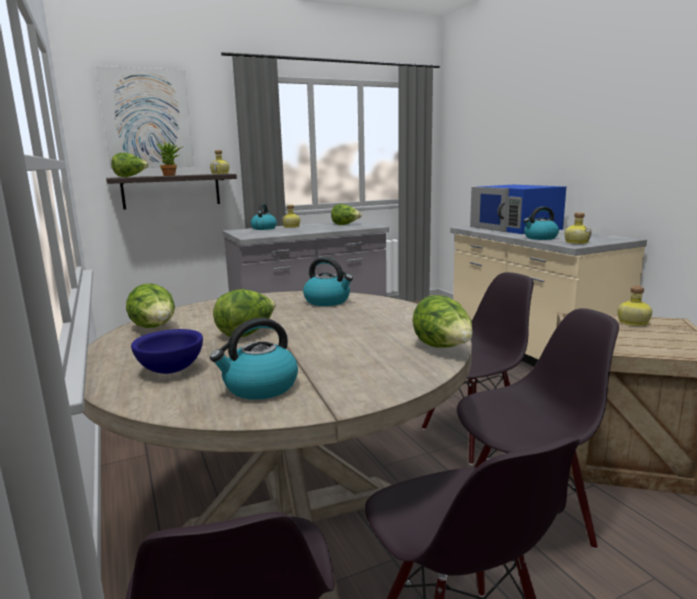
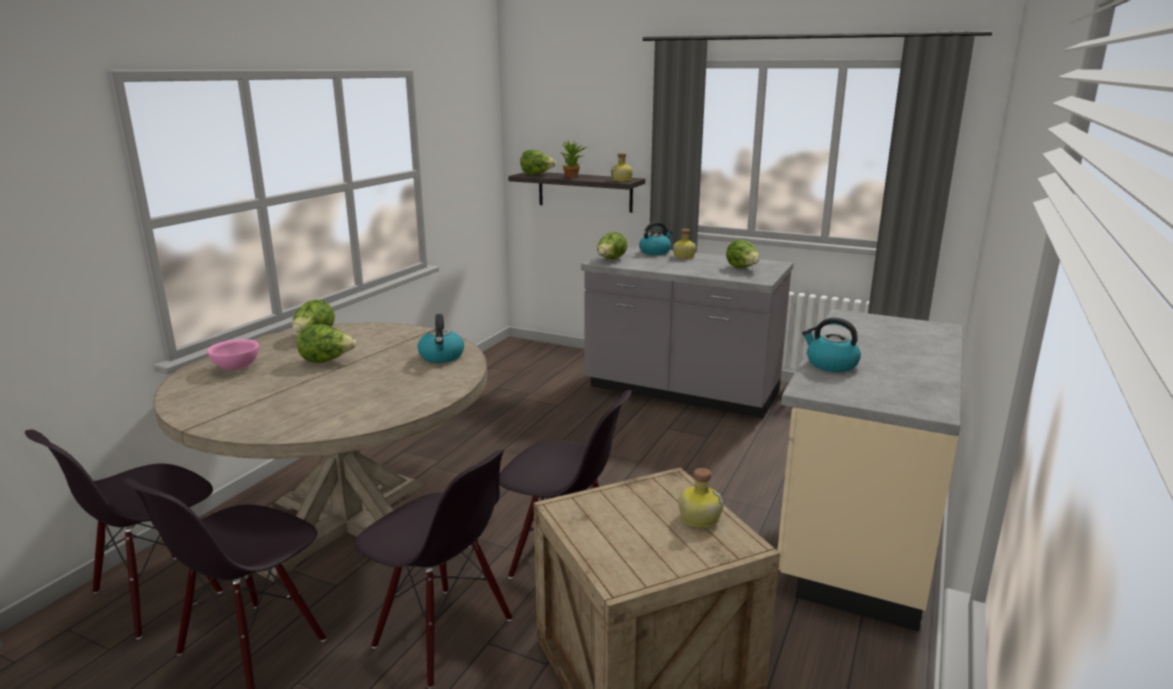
camera: 50 degrees right, 5 degrees up
picture [96,66,194,169] -> none
blue bowl [131,329,203,374] -> pink bowl [207,339,259,370]
kettle [210,318,298,400] -> none
lettuce [412,295,473,347] -> lettuce moved to [597,232,627,260]
blue microwave [470,185,566,234] -> none
bottle [564,212,592,244] -> none

